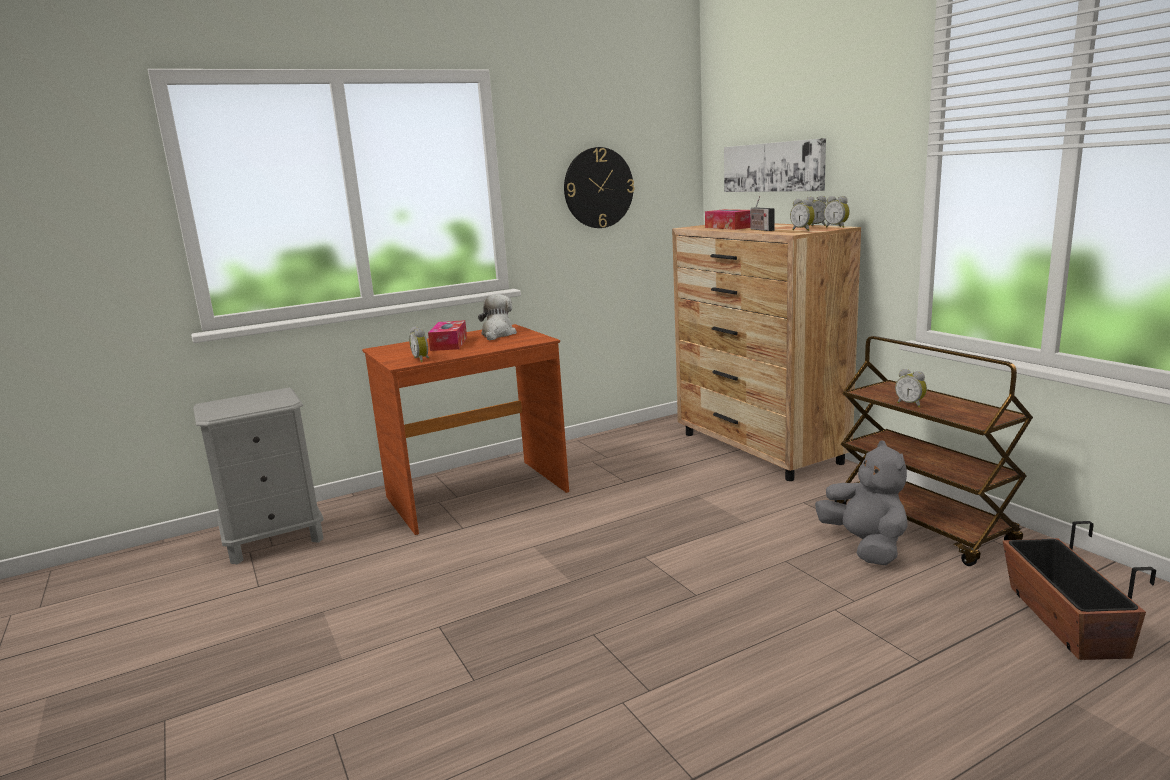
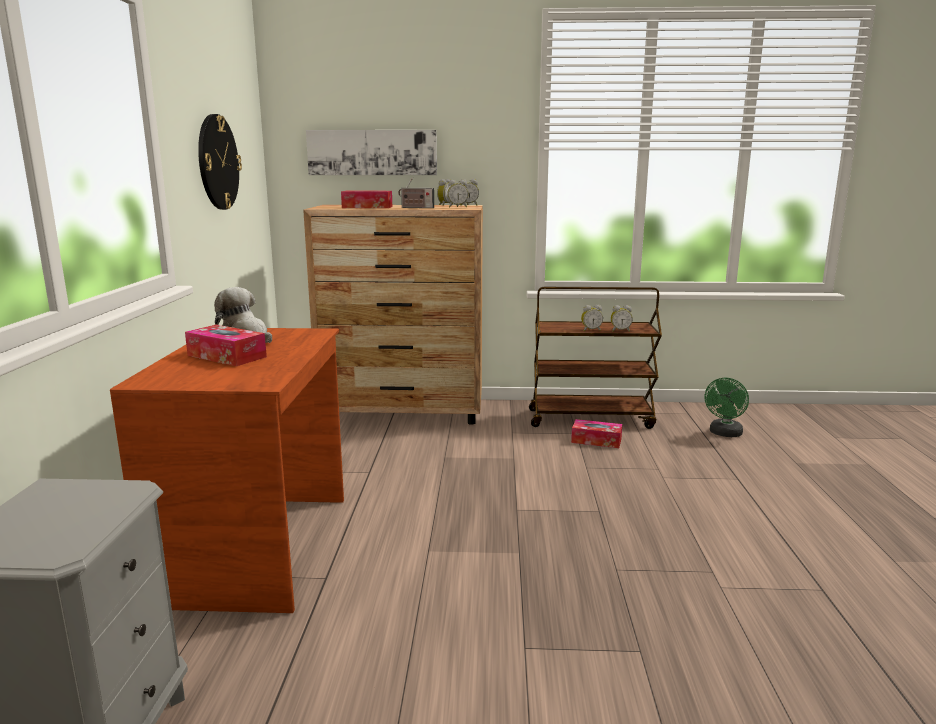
camera: 60 degrees left, 0 degrees up
alarm clock [409,327,429,362] -> alarm clock moved to [611,305,633,332]
grey plush toy [815,441,908,565] -> tissue box [571,419,622,448]
planter [1003,521,1156,660] -> green fan [705,378,749,437]

